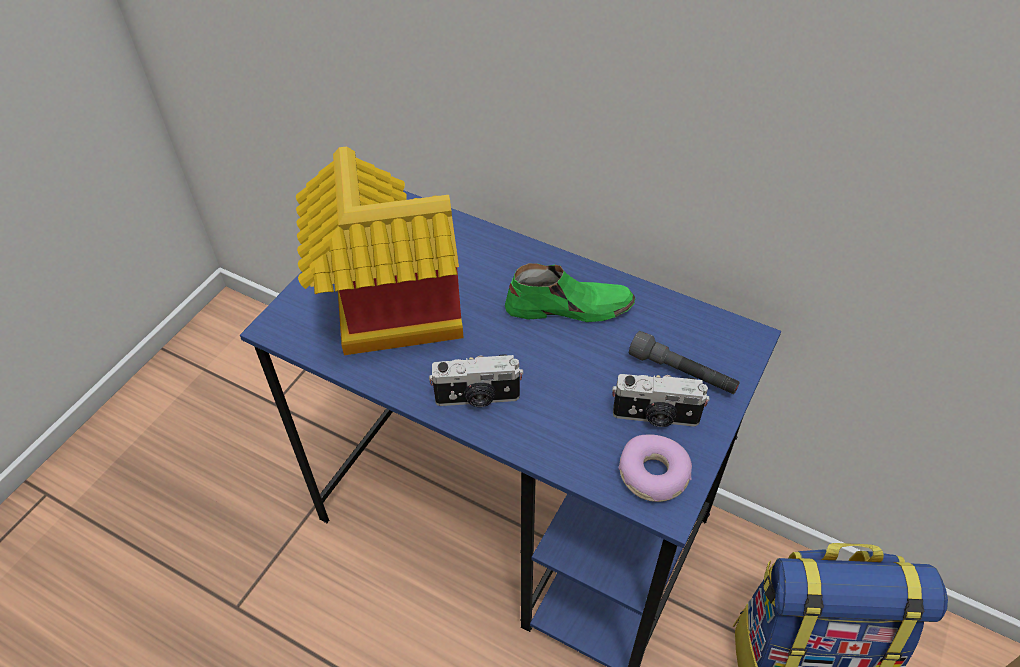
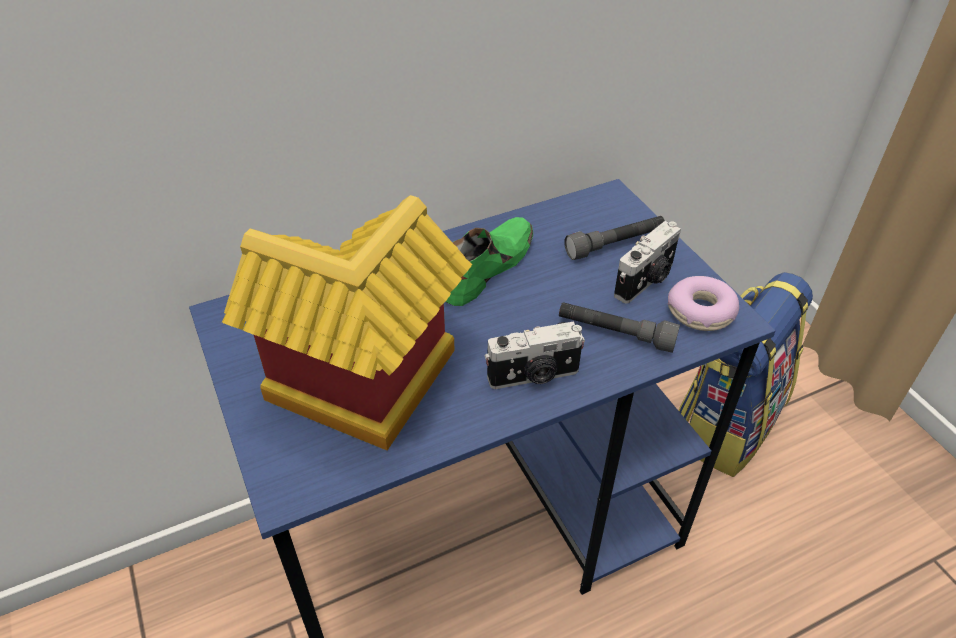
camera: 55 degrees left, 5 degrees down
camera [429,354,523,407] -> camera turned 45 degrees clockwise [485,321,585,389]
none -> grey flashlight [559,302,680,353]

